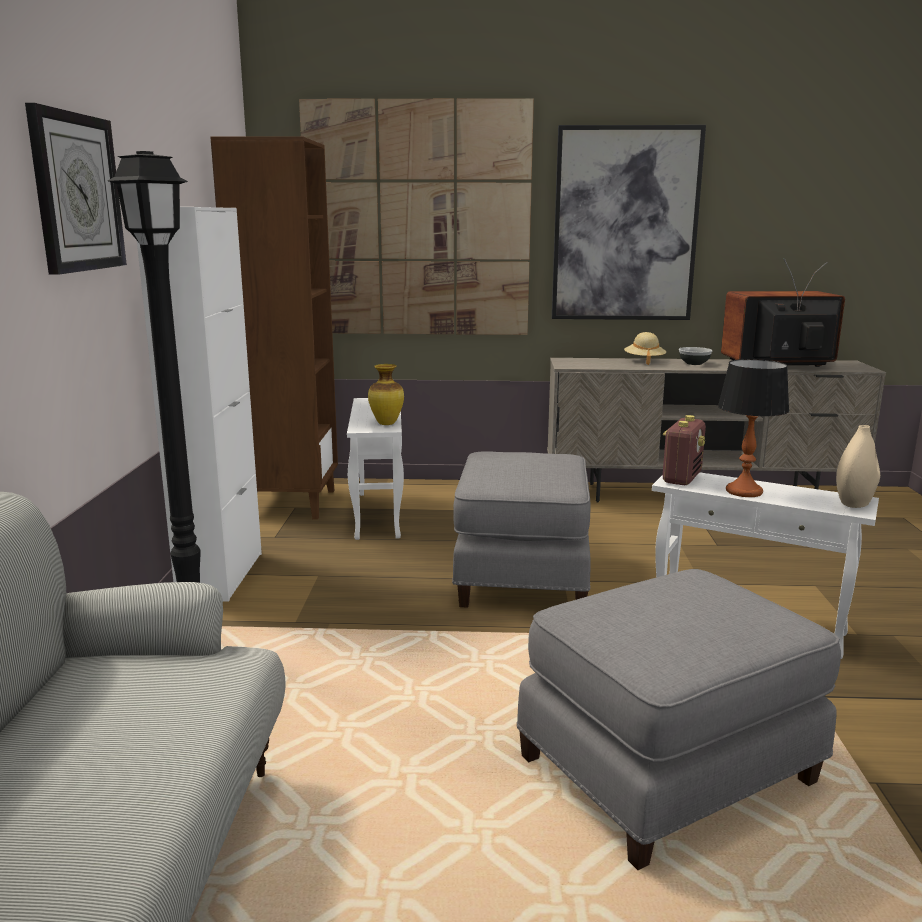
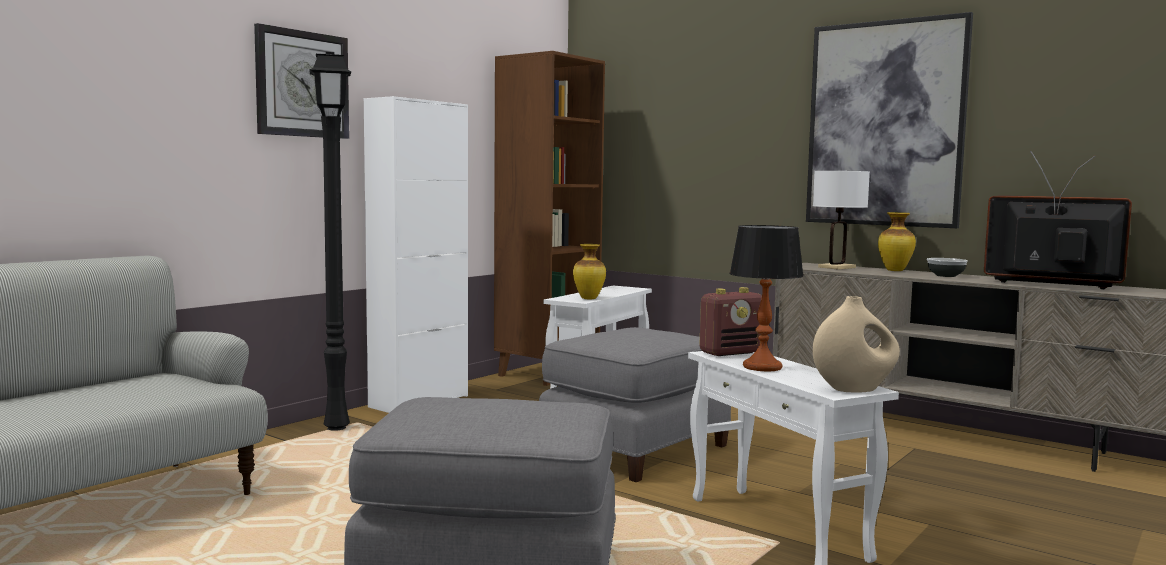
camera: 35 degrees right, 10 degrees down
picture [299,98,534,335] -> none
beige hat [624,332,666,365] -> vase [878,212,916,271]
none -> white table lamp [813,171,870,270]

